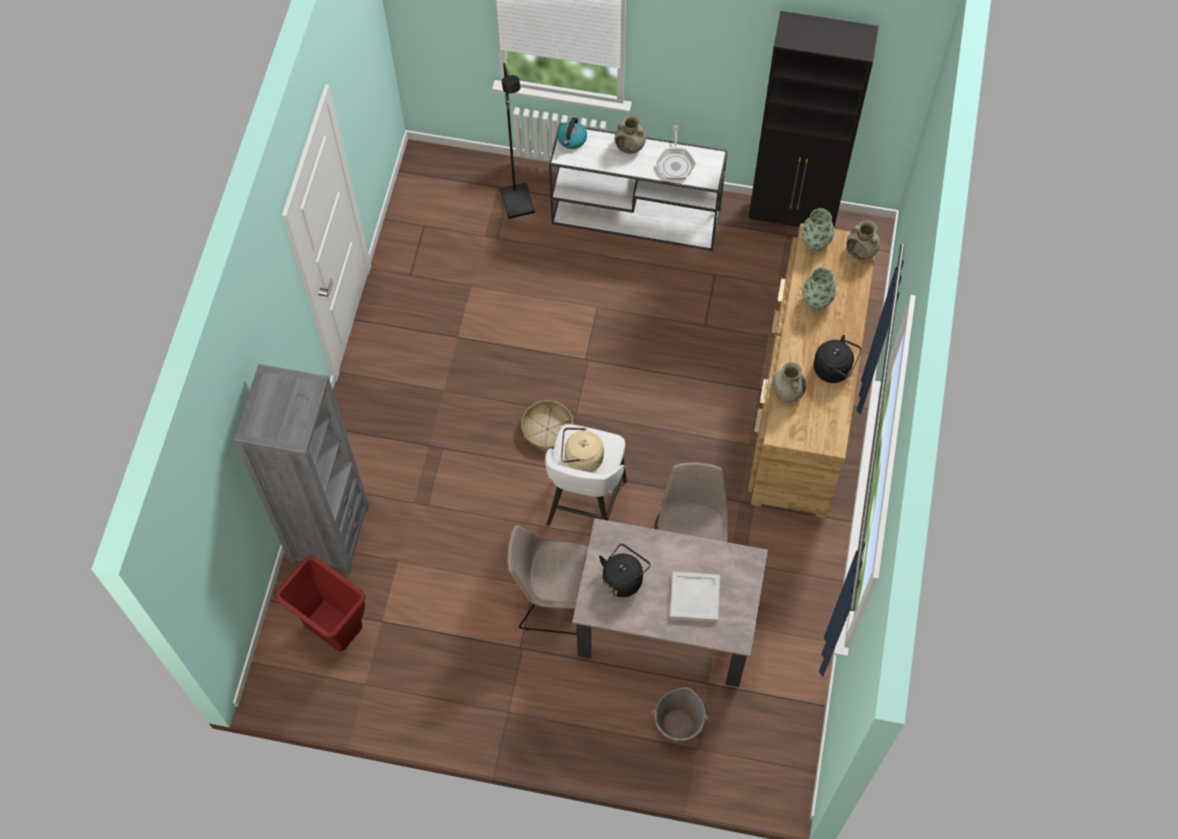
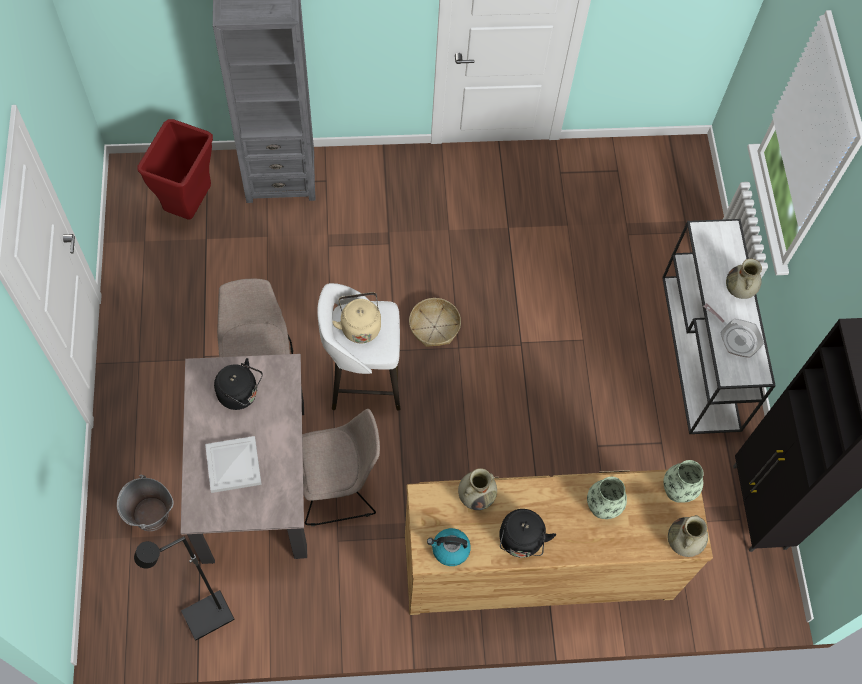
camera: 70 degrees right, 0 degrees up
black floor lamp [500,63,535,219] -> black floor lamp moved to [134,537,235,641]
kettle [557,117,587,149] -> kettle moved to [427,528,471,566]
frying pan [656,125,696,180] -> frying pan turned 120 degrees counterclockwise [703,303,764,358]

